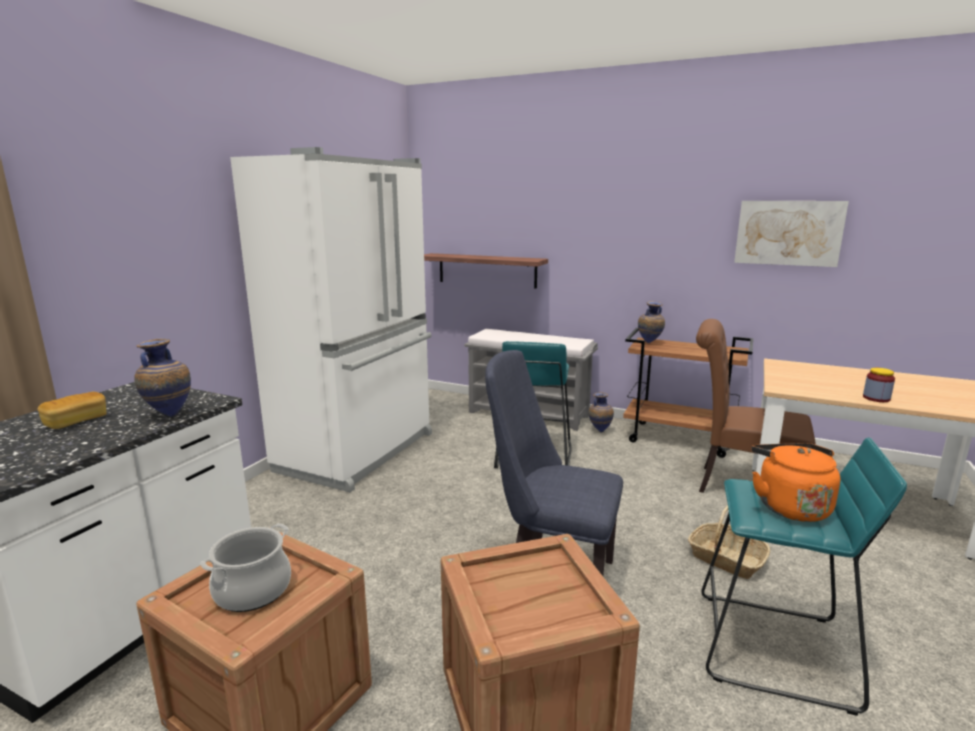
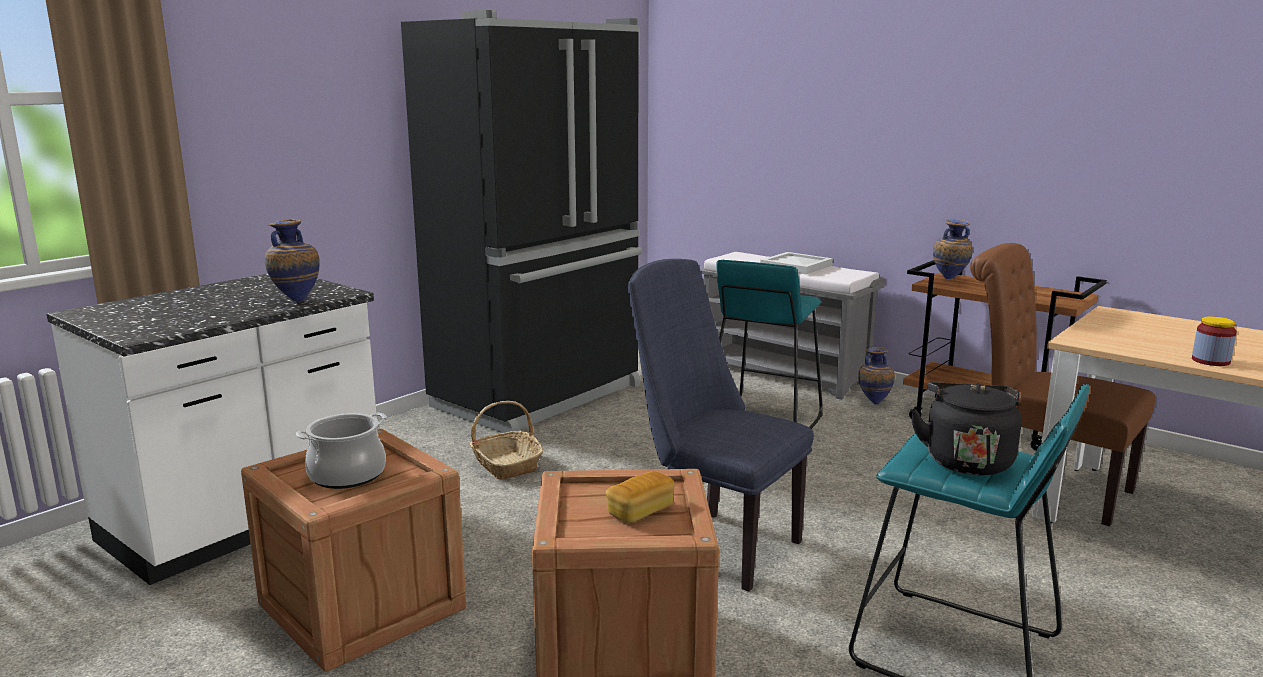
camera: 15 degrees right, 0 degrees up
bread [38,392,107,429] -> bread moved to [606,471,675,523]
white fridge [230,147,432,492] -> black fridge [401,10,642,433]
shelf [424,253,548,289] -> none
basket [688,505,770,579] -> basket moved to [470,401,543,480]
picture [734,201,849,267] -> none
orange kettle [752,443,841,522] -> black kettle [910,382,1022,475]
none -> white tray [760,252,833,274]

